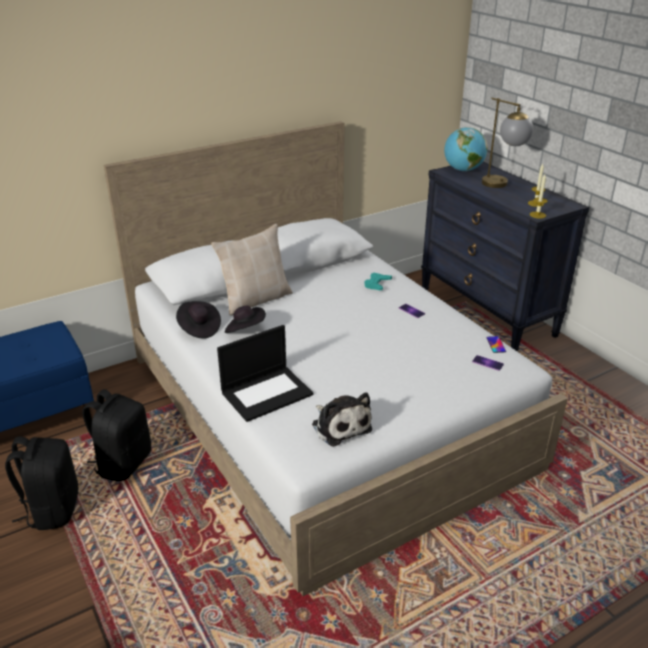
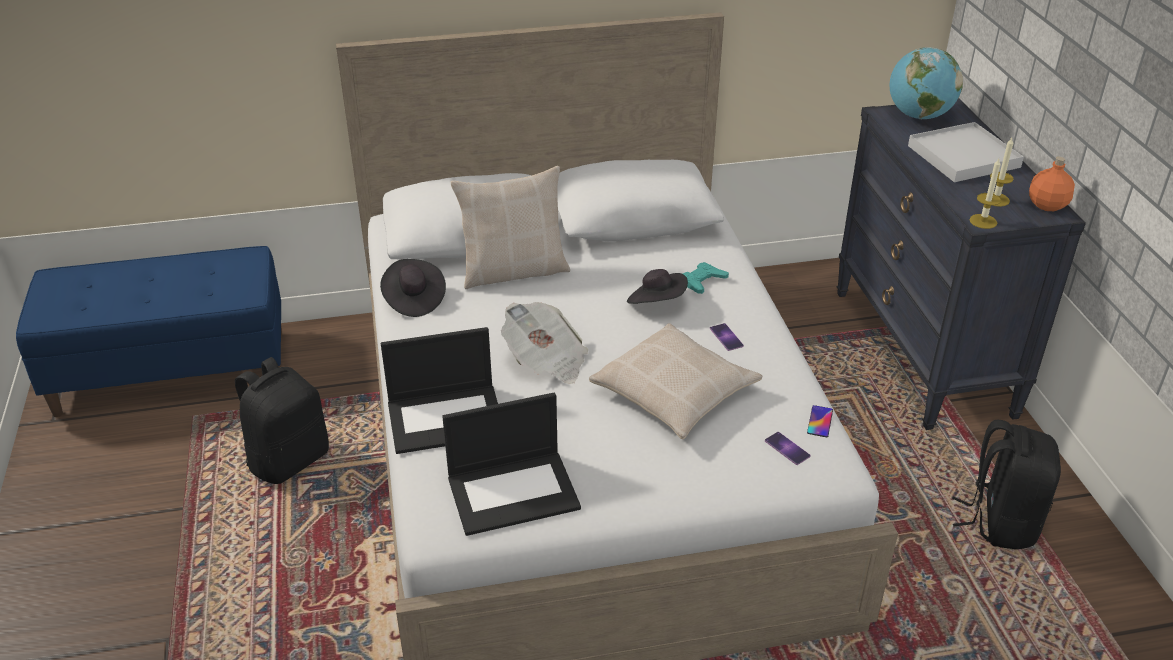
camera: 20 degrees right, 5 degrees up
black backpack [5,436,78,530] -> black backpack moved to [952,420,1061,549]
black hat [225,306,266,333] -> black hat moved to [627,269,688,304]
plush toy [312,392,372,447] -> laptop [442,393,581,536]
table lamp [482,98,533,188] -> white tray [908,122,1024,182]
none -> newspaper [501,302,589,384]
none -> beige pillow [589,323,762,439]
none -> orange bottle [1029,157,1075,211]

